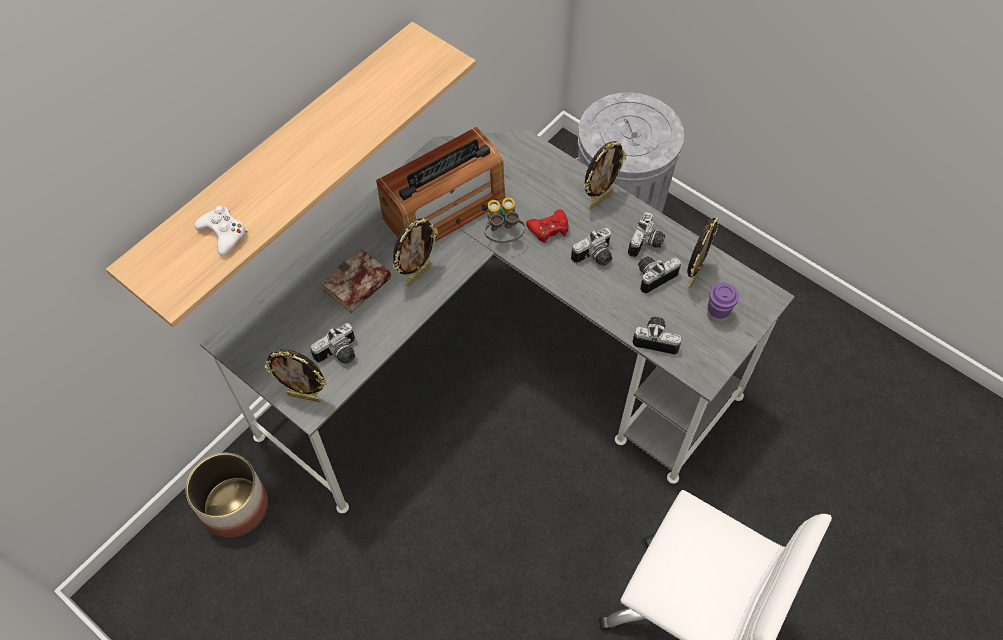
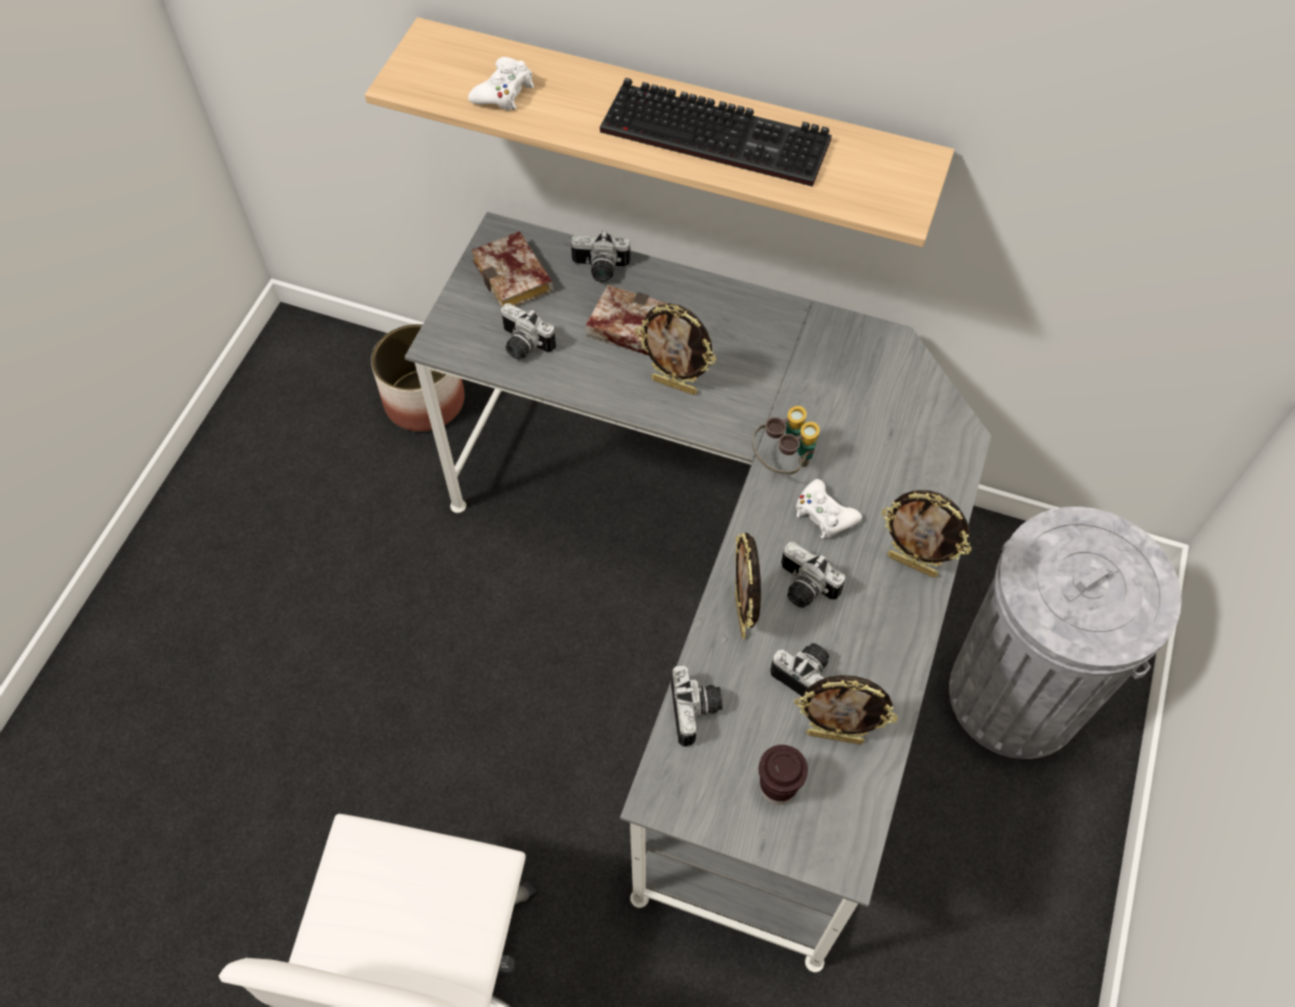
camera: 70 degrees right, 0 degrees up
picture frame [263,349,327,402] -> picture frame moved to [735,533,761,639]
radio [376,127,505,241] -> none
red game controller [526,209,568,244] -> white game controller [796,479,862,539]
camera [628,212,665,258] -> camera moved to [571,230,631,282]
purple cup [707,283,739,323] -> brown cup [759,745,808,805]
none -> book [471,231,553,308]
none -> keyboard [600,78,832,187]

